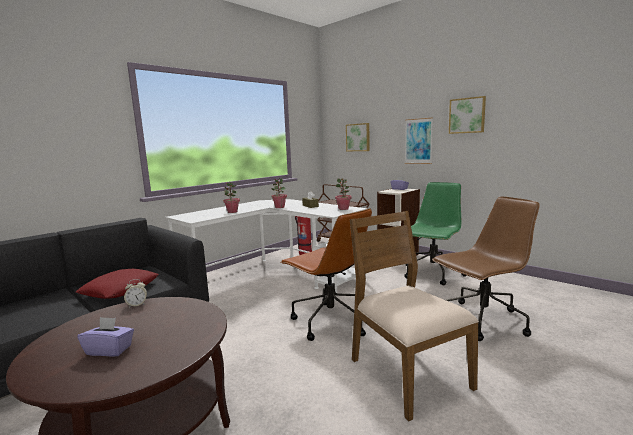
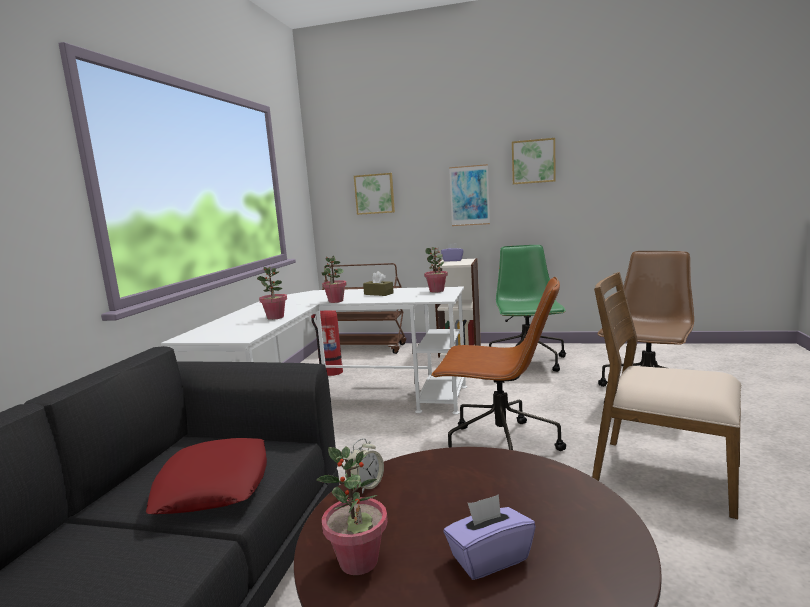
camera: 30 degrees left, 0 degrees up
none -> potted plant [316,446,388,575]

